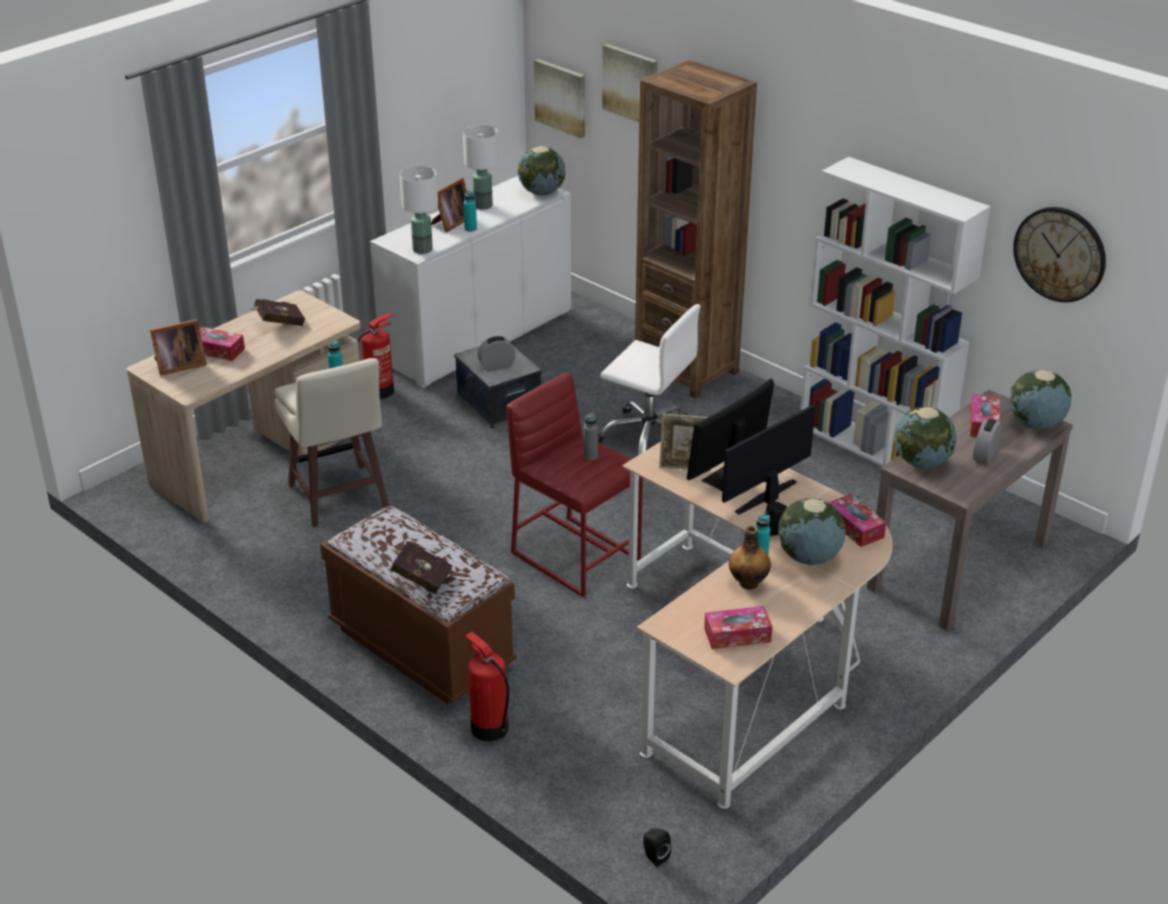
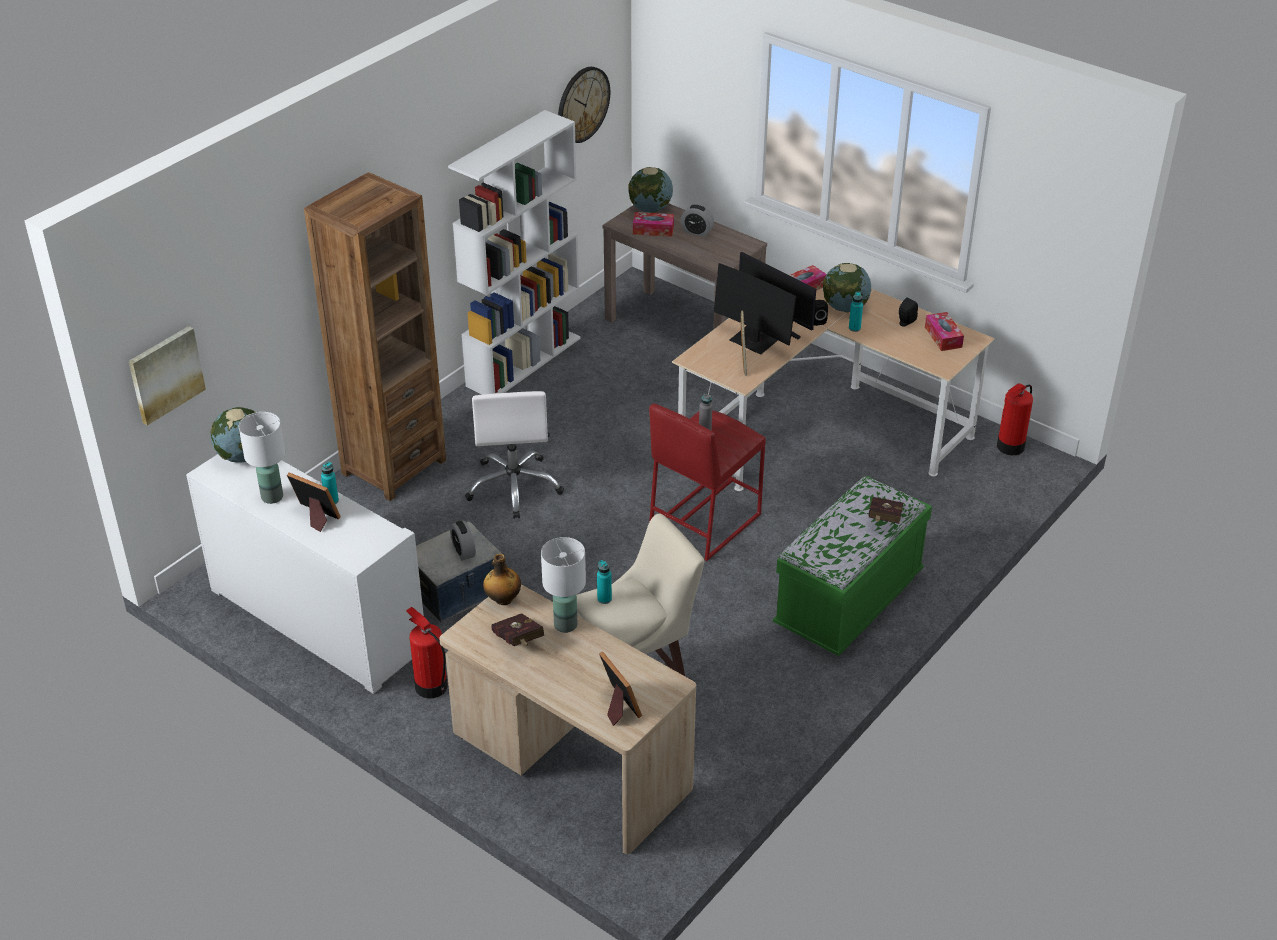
camera: 95 degrees left, 5 degrees up
tissue box [200,327,245,361] -> none
brown bench [320,506,517,704] -> green bench [773,476,932,656]
white table lamp [400,166,438,254] -> white table lamp moved to [541,537,586,633]
fire extinguisher [466,632,509,741] -> fire extinguisher moved to [997,383,1033,455]
white office chair [598,304,700,455] -> white office chair turned 150 degrees clockwise [465,391,564,519]
picture [602,44,658,122] -> none
black speaker [643,828,671,867] -> black speaker moved to [899,297,918,327]
bottle [729,526,771,590] -> bottle moved to [483,554,521,605]
globe [894,407,956,468] -> none

